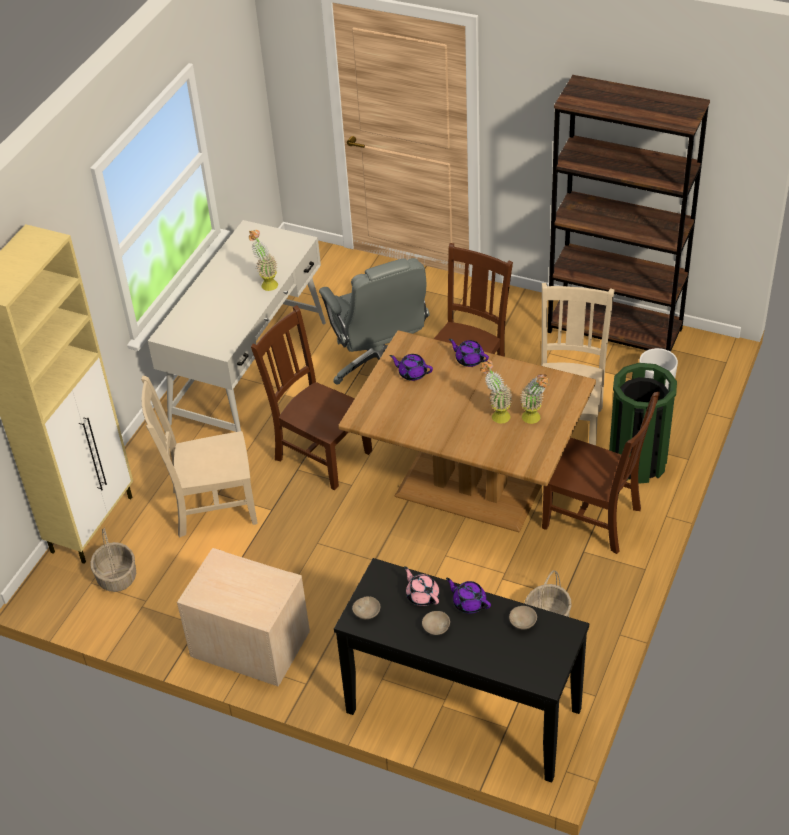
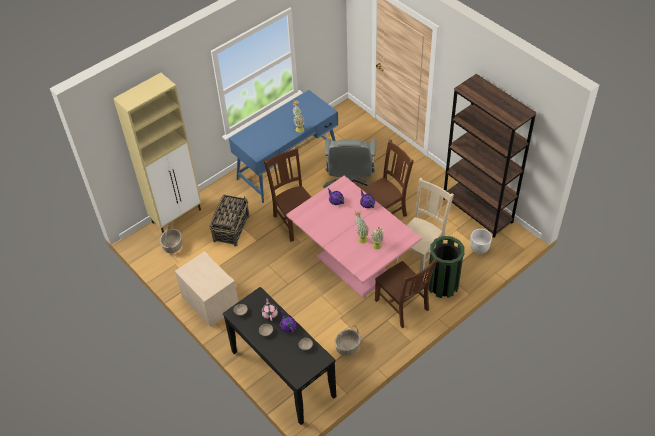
camera: 25 degrees right, 5 degrees up
beige chair [141,376,258,537] -> basket [209,195,250,246]
white desk [148,220,326,432] -> blue desk [229,90,338,203]
brown dining table [338,330,596,532] -> pink dining table [286,176,422,298]

